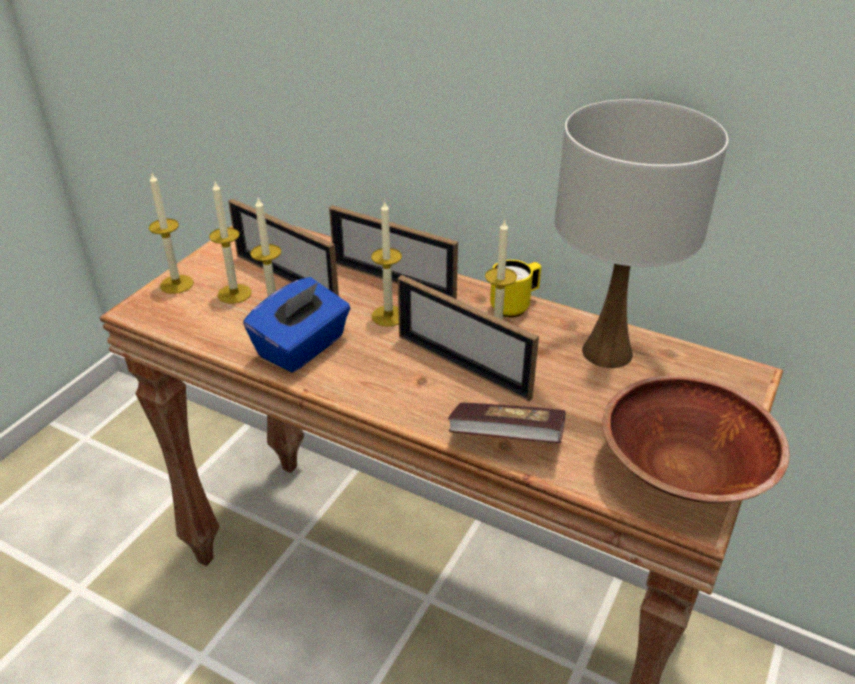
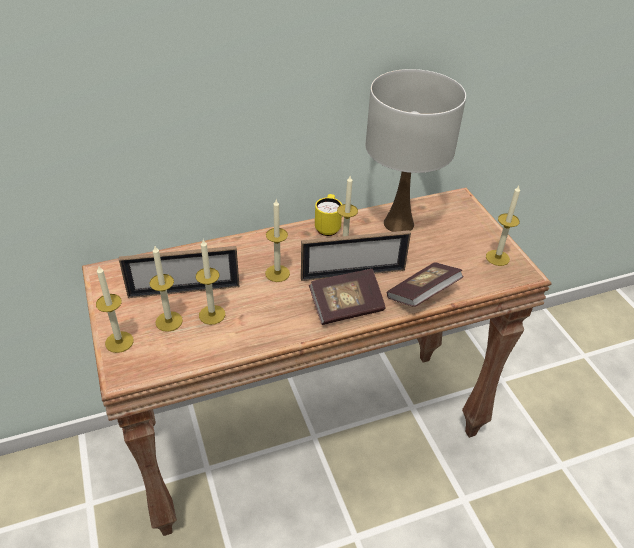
camera: 50 degrees left, 5 degrees up
blue tissue box [243,277,350,373] -> none
picture frame [329,205,458,299] -> none
brown bowl [602,376,790,503] -> candle [486,186,520,266]
none -> book [309,269,385,325]

